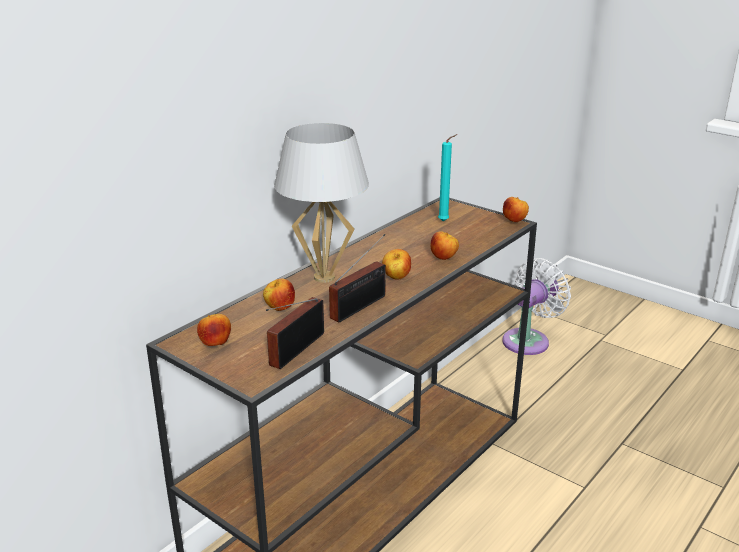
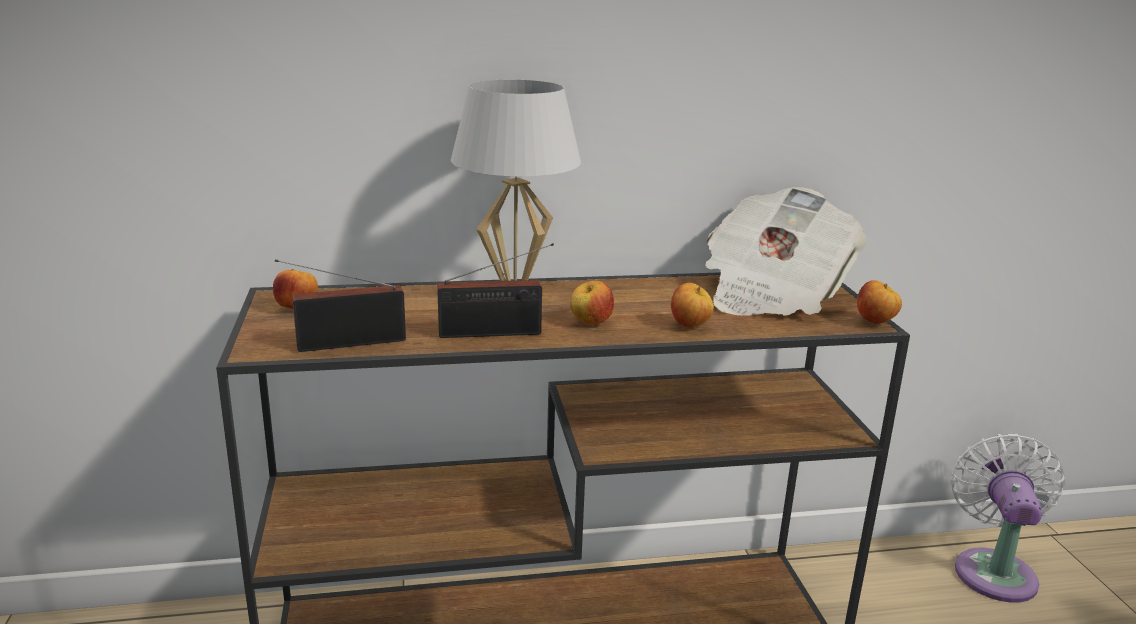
camera: 40 degrees right, 5 degrees down
apple [263,279,295,311] -> none
turquoise candle [438,134,458,222] -> newspaper [705,187,866,316]
white fan [502,258,571,355] -> white fan turned 75 degrees counterclockwise [951,434,1065,603]

